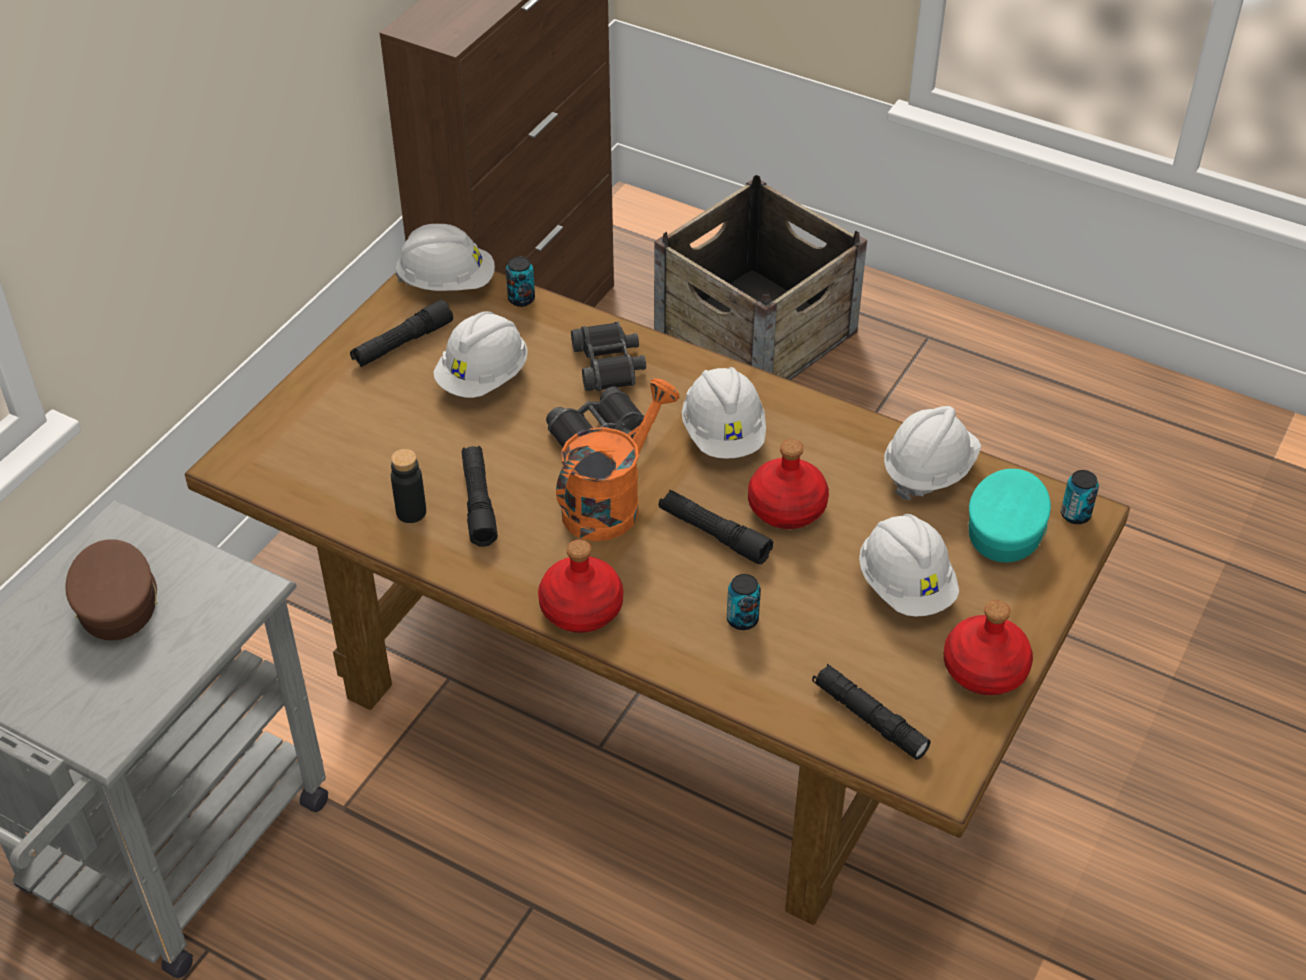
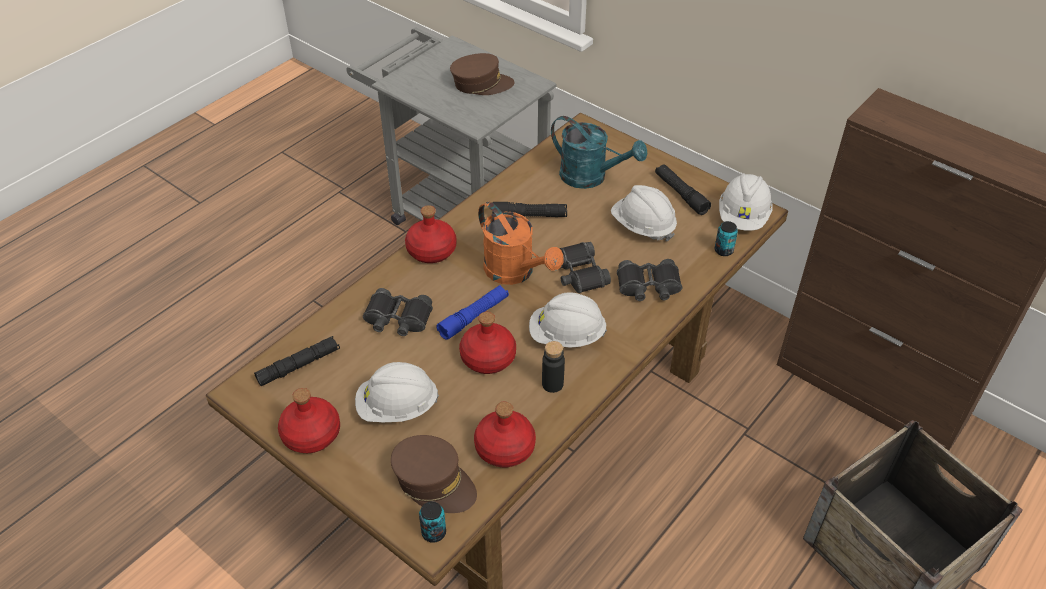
camera: 100 degrees right, 0 degrees up
black bottle [391,449,426,523] -> black bottle moved to [542,341,565,393]
black flashlight [659,489,773,564] -> blue flashlight [436,285,509,340]
can [727,574,761,630] -> black binoculars [363,288,433,336]
white hard hat [884,406,981,501] -> red bottle [474,402,536,467]
turquoise cap [967,469,1051,562] -> brown cap [391,435,477,513]
none -> turquoise watering can [551,116,647,189]

